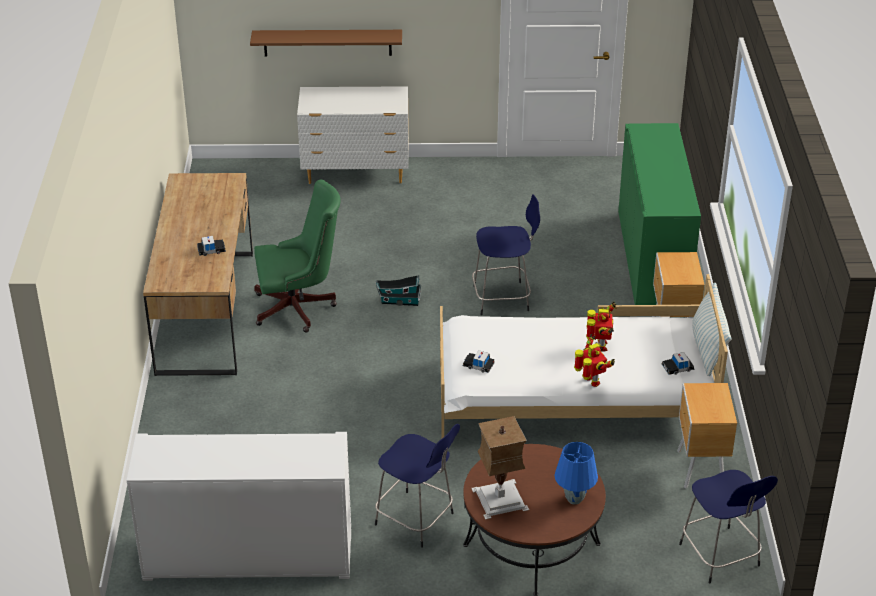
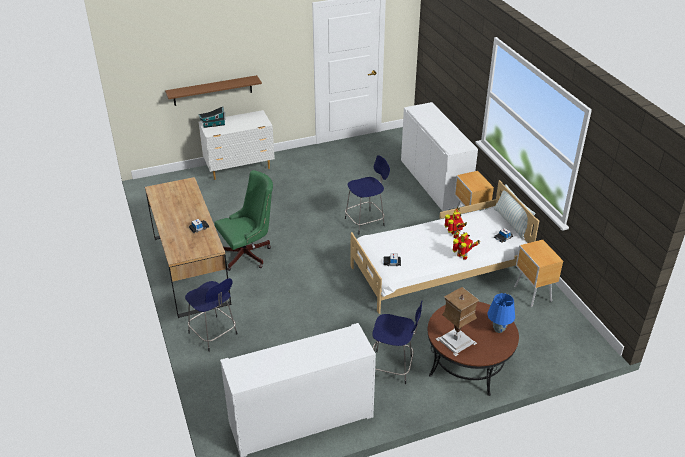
camera: 20 degrees left, 0 degrees up
toy house [376,276,421,306] -> toy house moved to [199,107,225,128]
green cabinet [618,123,701,305] -> white cabinet [401,102,478,211]
blue stool [679,470,778,584] -> blue stool moved to [185,278,238,352]

